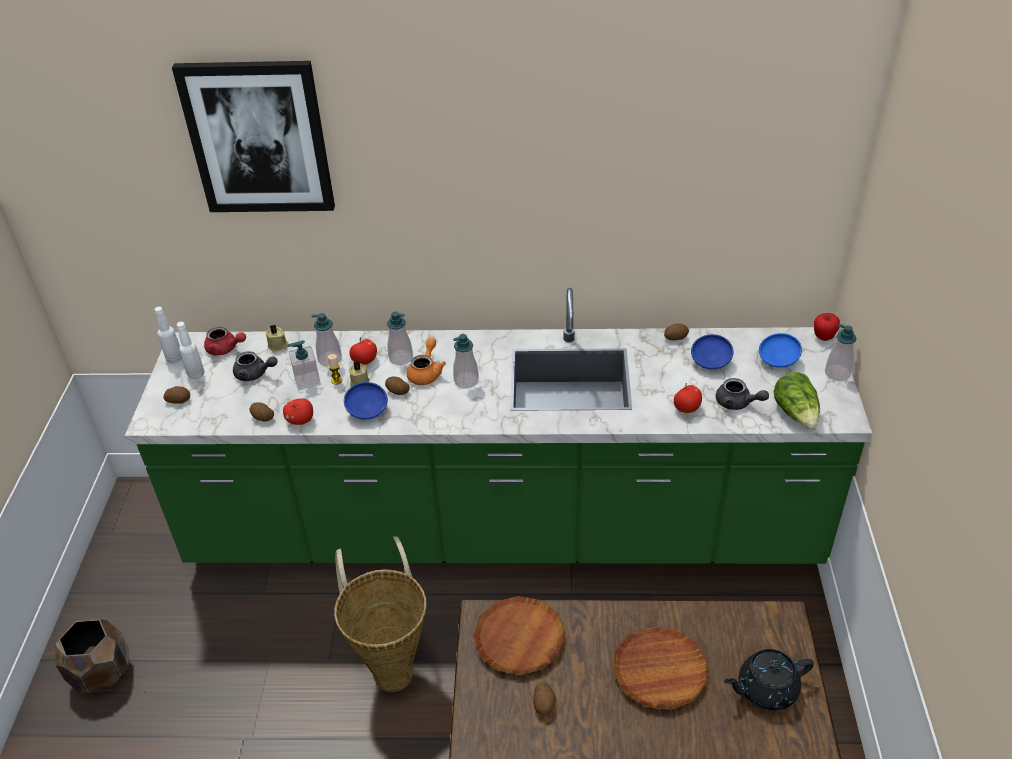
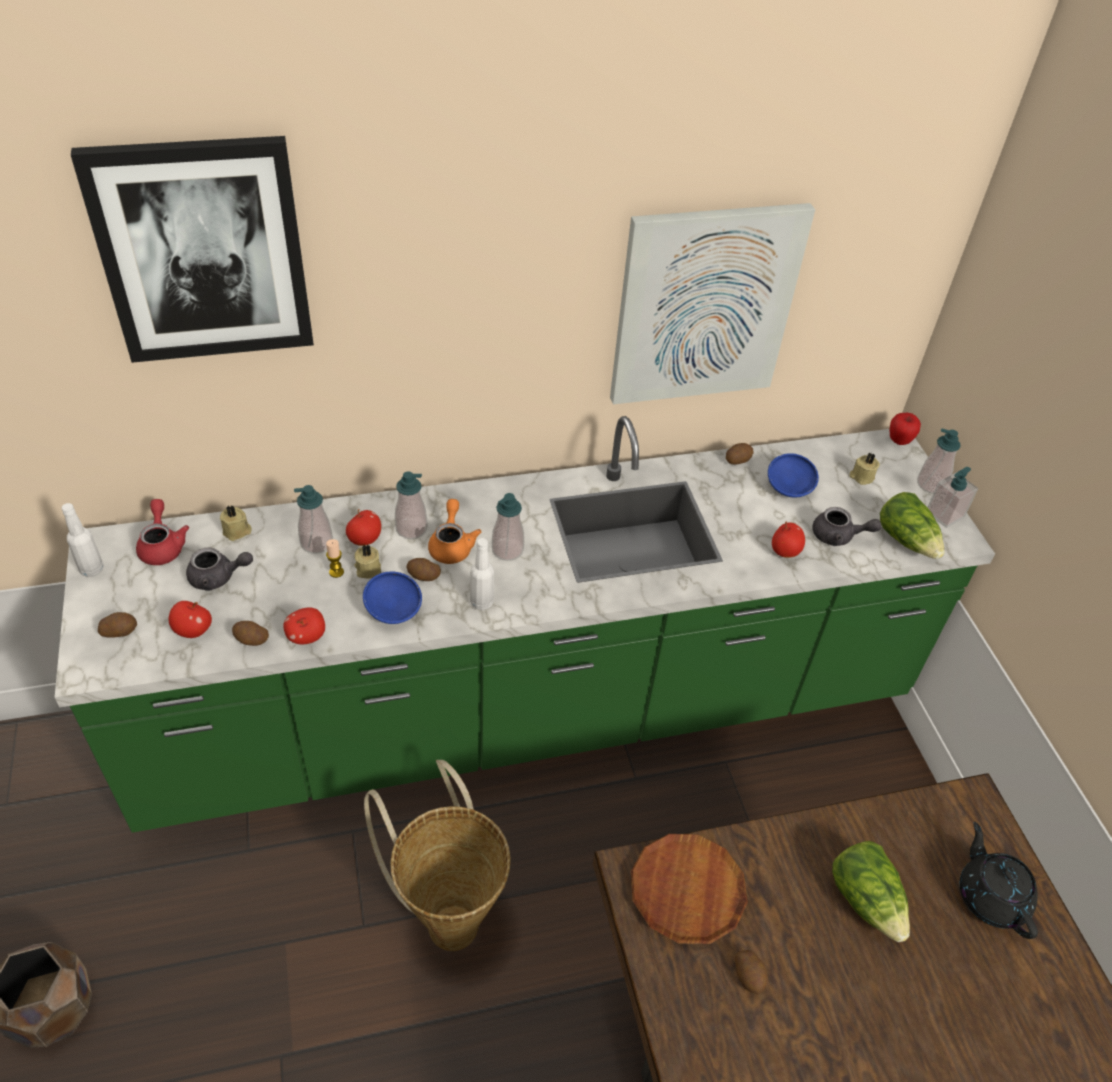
camera: 20 degrees left, 5 degrees up
white bottle [177,322,205,379] -> white bottle moved to [470,538,494,610]
red teapot [204,326,246,355] -> red teapot turned 105 degrees counterclockwise [136,499,189,565]
soap dispenser [287,340,321,390] -> soap dispenser moved to [927,467,978,528]
brown plate [613,627,707,710] -> lettuce [832,841,910,942]
black teapot [724,649,814,711] -> black teapot turned 105 degrees clockwise [960,822,1038,939]
blue bowl [759,333,802,368] -> beige candle [849,452,880,485]
none -> apple [169,601,212,638]
none -> picture [610,203,815,404]

